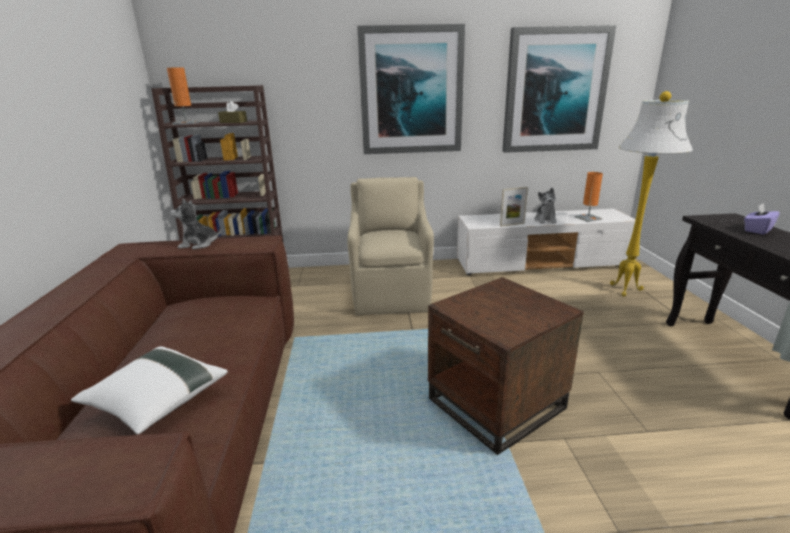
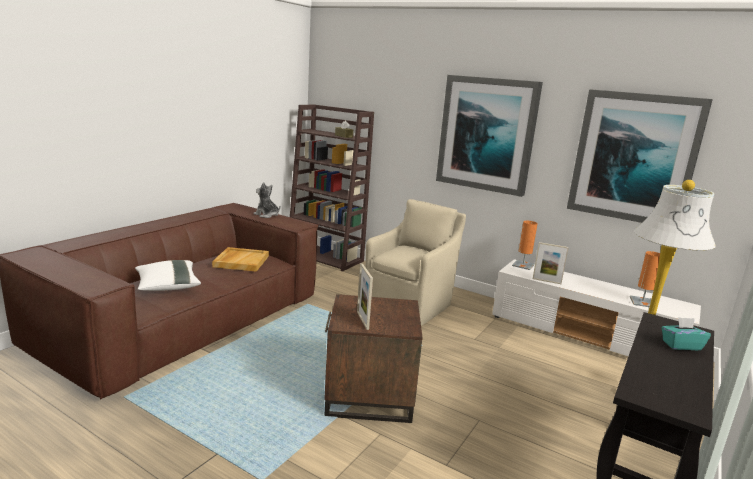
camera: 35 degrees right, 5 degrees down
orange table lamp [167,68,200,125] -> orange table lamp moved to [512,221,538,270]
plush toy [534,188,556,224] -> none
purple tissue box [744,203,780,235] -> turquoise tissue box [661,317,711,350]
none -> beige tray [212,247,269,272]
none -> picture frame [357,263,373,330]

